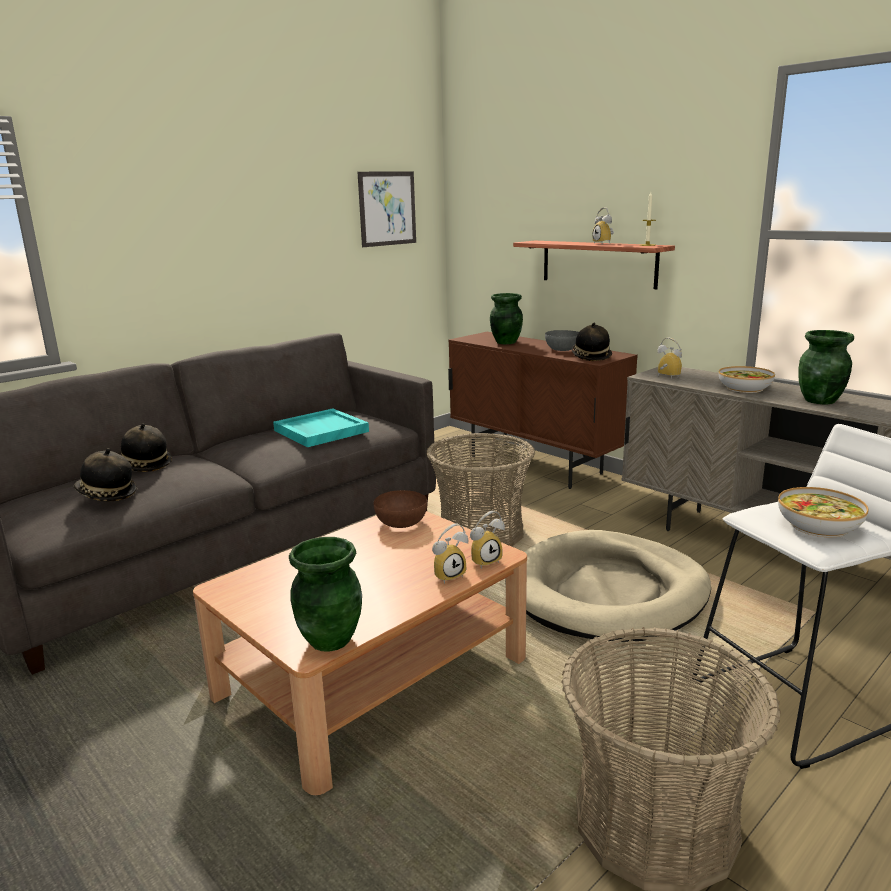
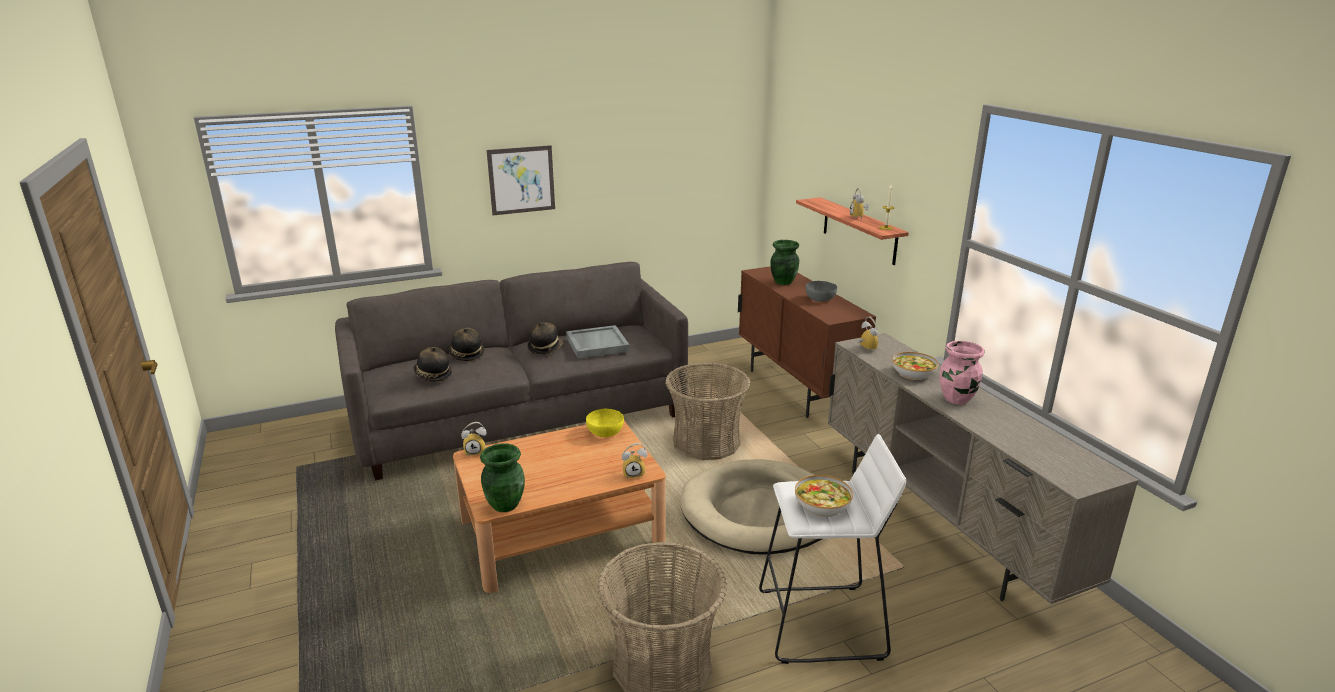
camera: 20 degrees right, 5 degrees up
turquoise tray [273,408,369,447] -> grey tray [566,325,630,358]
picture [357,171,416,247] -> picture moved to [487,145,555,215]
brown bowl [374,490,427,528] -> yellow bowl [586,409,624,437]
alarm clock [432,524,468,584] -> alarm clock moved to [461,422,486,456]
hat [572,323,612,361] -> hat moved to [528,322,563,355]
green vase [798,330,854,404] -> pink vase [940,341,985,405]

